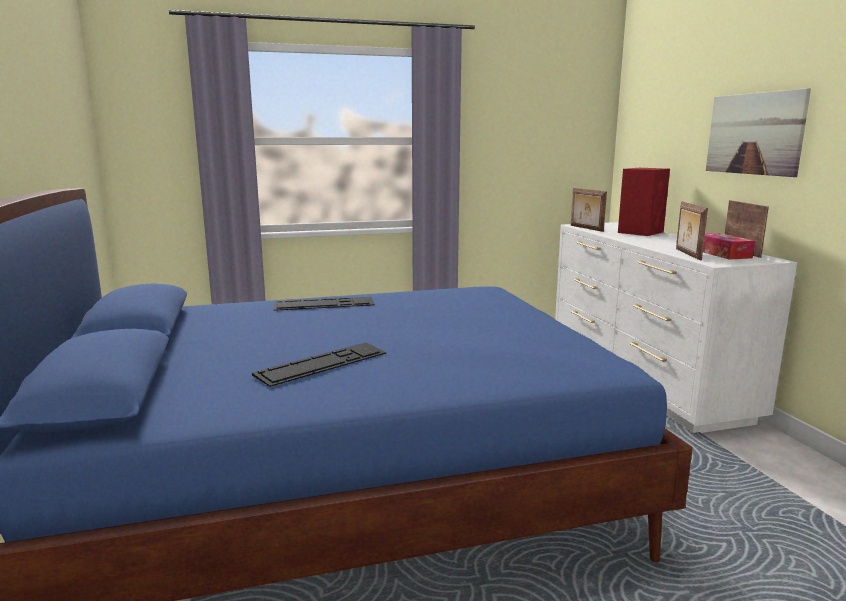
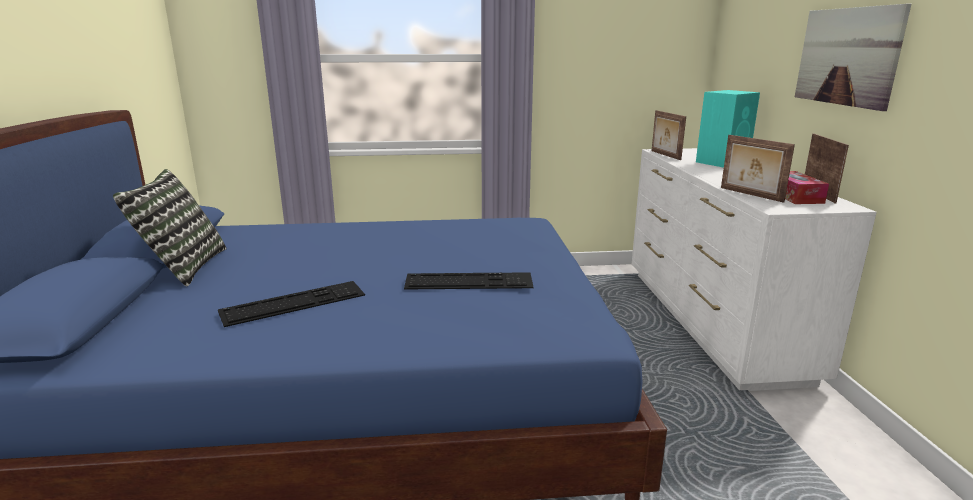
camera: 10 degrees right, 5 degrees up
keyboard [274,297,375,311] -> keyboard moved to [404,272,534,290]
red speaker [618,168,670,236] -> turquoise speaker [696,90,760,168]
picture frame [676,202,708,261] -> picture frame turned 45 degrees counterclockwise [721,135,795,203]
none -> pillow [113,169,226,286]

